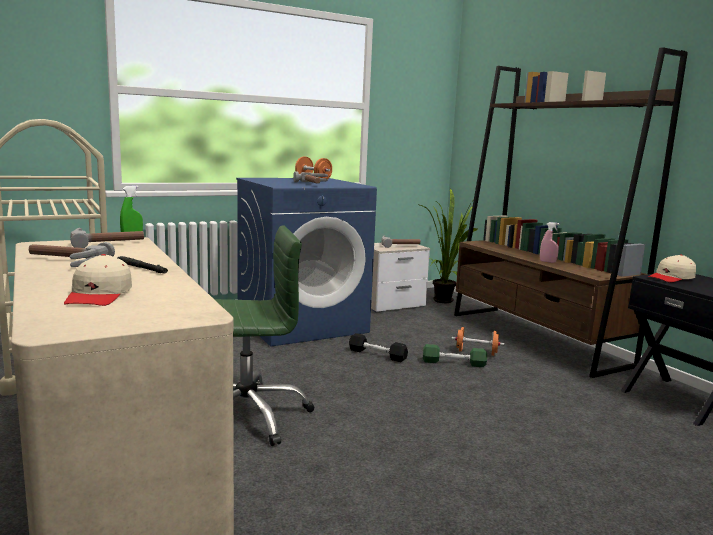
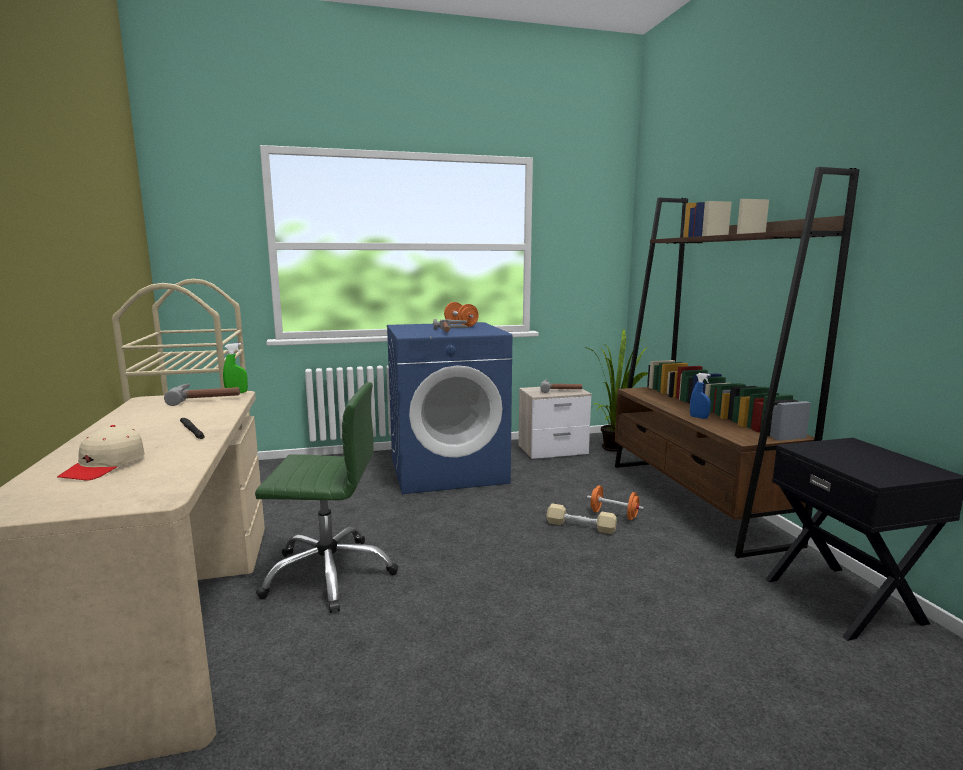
camera: 15 degrees right, 0 degrees up
hammer [29,242,115,267] -> none
black dumbbell [349,333,408,362] -> none
green dumbbell [423,344,487,367] -> beige dumbbell [547,503,617,534]
pink spray bottle [540,222,559,263] -> blue spray bottle [690,373,711,419]
beige cap [648,254,696,283] -> none

